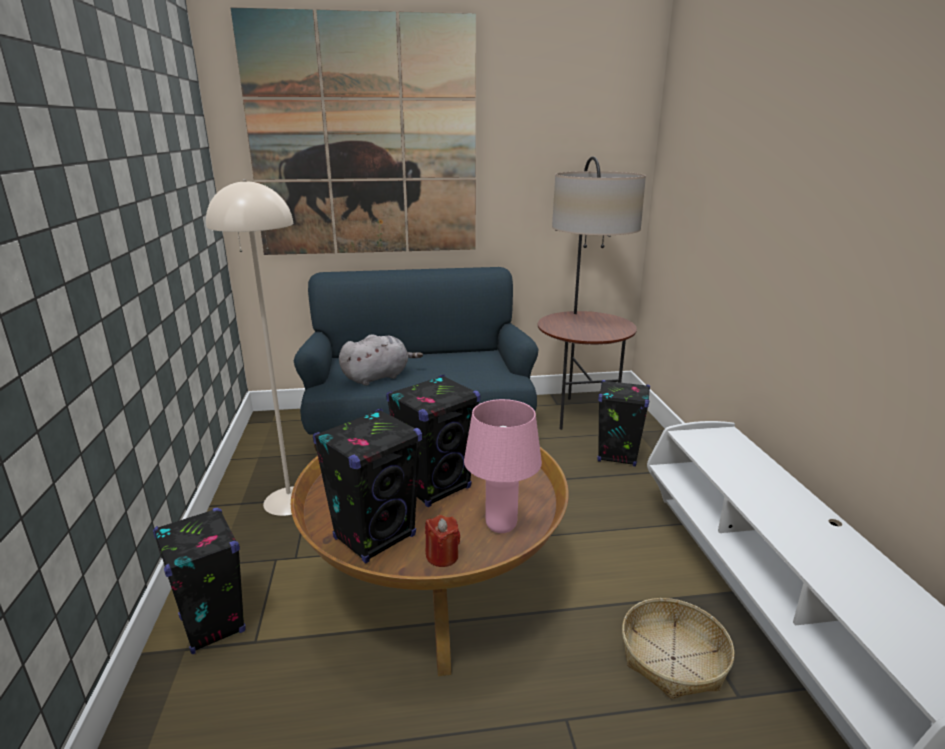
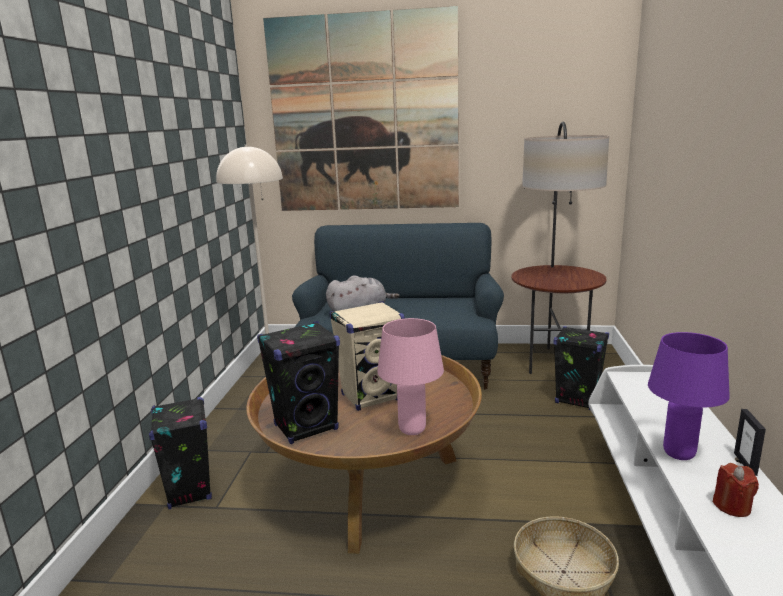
camera: 15 degrees right, 5 degrees down
black speaker [386,375,480,507] -> beige speaker [329,301,405,411]
red candle [425,515,460,567] -> red candle moved to [713,463,759,517]
none -> purple table lamp [648,332,730,460]
none -> picture frame [734,409,766,476]

